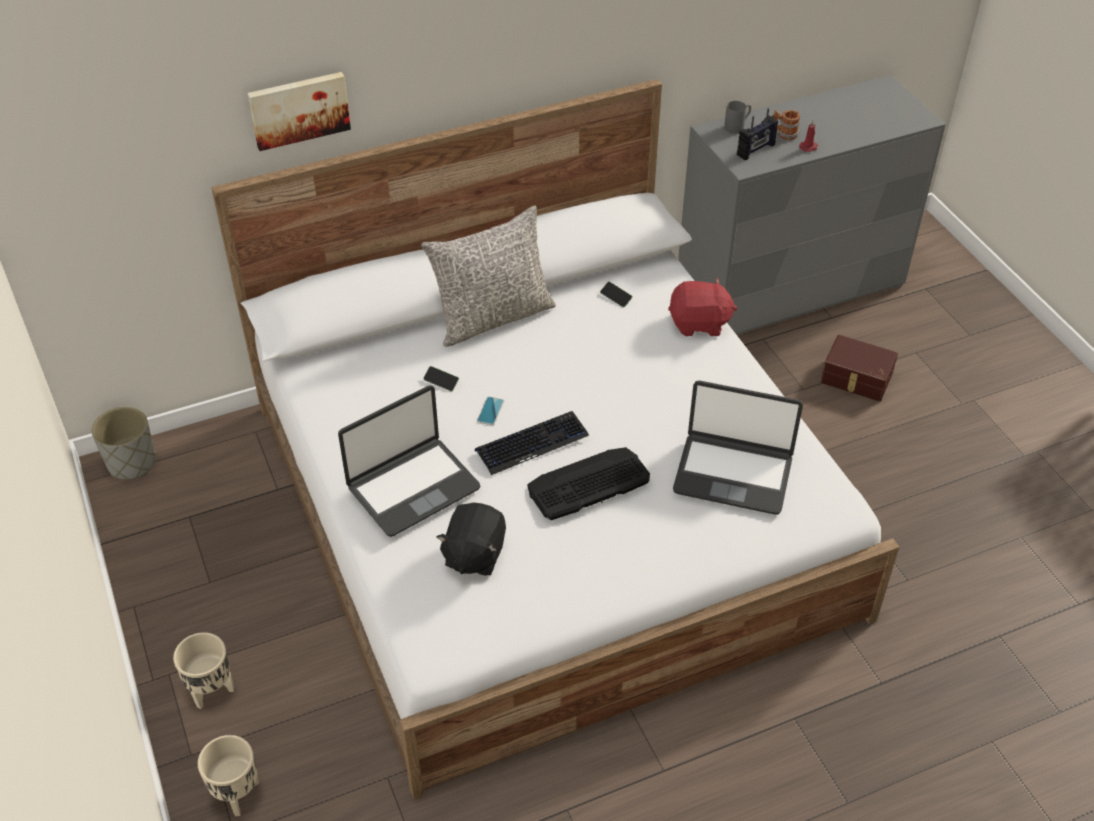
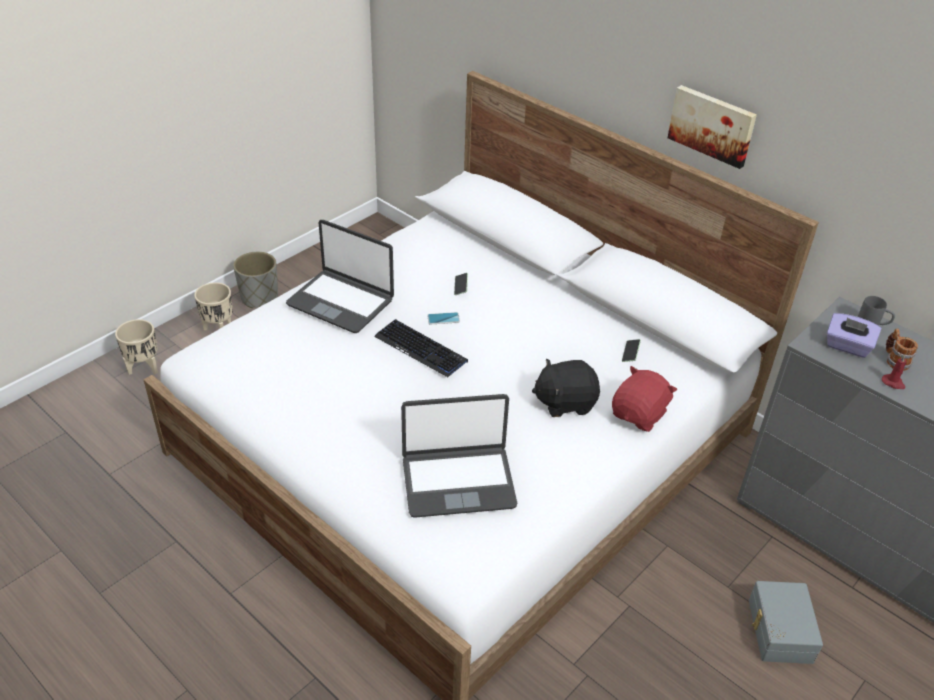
camera: 65 degrees right, 5 degrees down
grey planter [92,407,156,479] -> grey planter moved to [233,252,278,308]
picture [248,72,351,151] -> picture moved to [668,85,757,169]
grey pillow [421,205,556,347] -> none
black plush toy [436,503,506,576] -> black plush toy moved to [532,359,600,417]
keyboard [527,447,650,520] -> none
red plush toy [668,278,737,336] -> red plush toy turned 120 degrees counterclockwise [612,366,677,432]
laptop [673,381,803,515] -> laptop turned 90 degrees counterclockwise [401,394,517,518]
radio [737,108,778,160] -> purple tissue box [827,313,881,358]
brown storage box [821,335,898,401] -> grey storage box [749,581,823,664]

